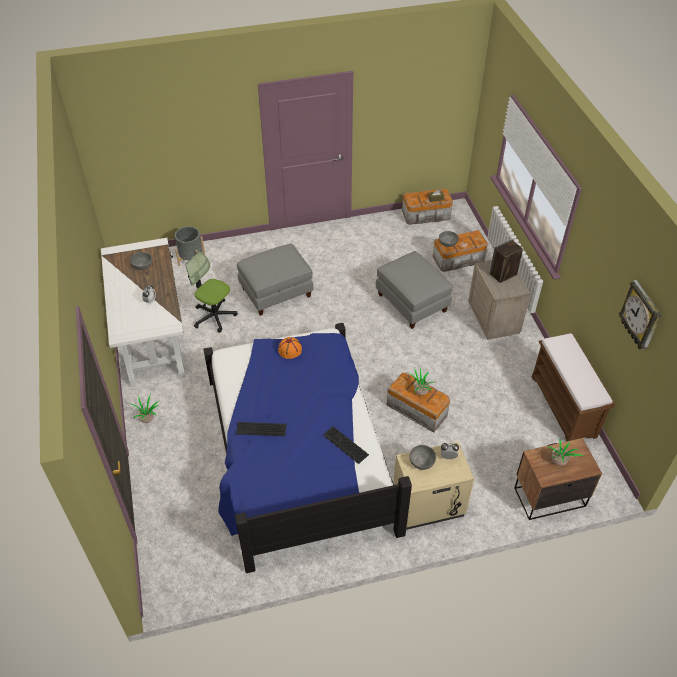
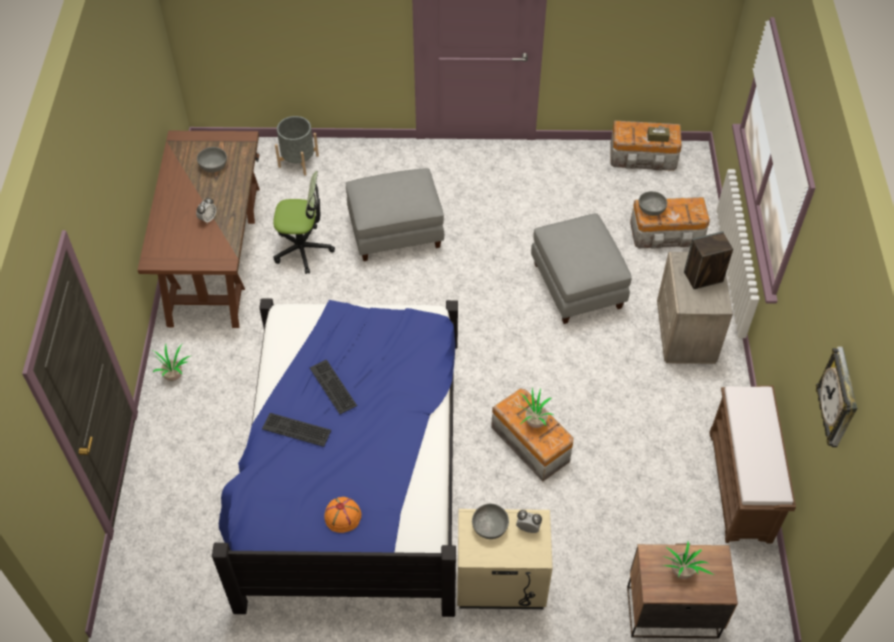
camera: 15 degrees right, 5 degrees up
white desk [101,238,185,388] -> brown desk [138,131,260,328]
office chair [186,252,238,332] -> office chair turned 135 degrees clockwise [273,171,335,274]
orange hat [278,337,302,359] -> orange hat moved to [324,497,362,533]
keyboard [323,427,369,464] -> keyboard moved to [310,359,357,414]

